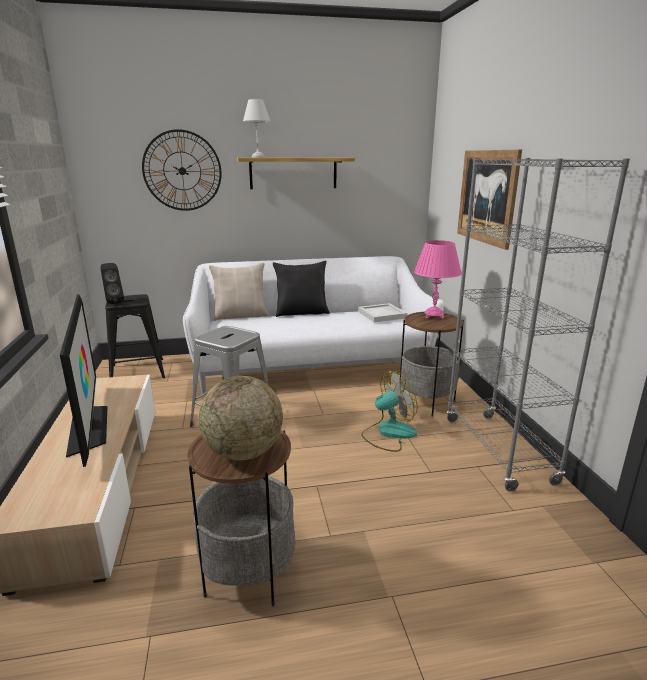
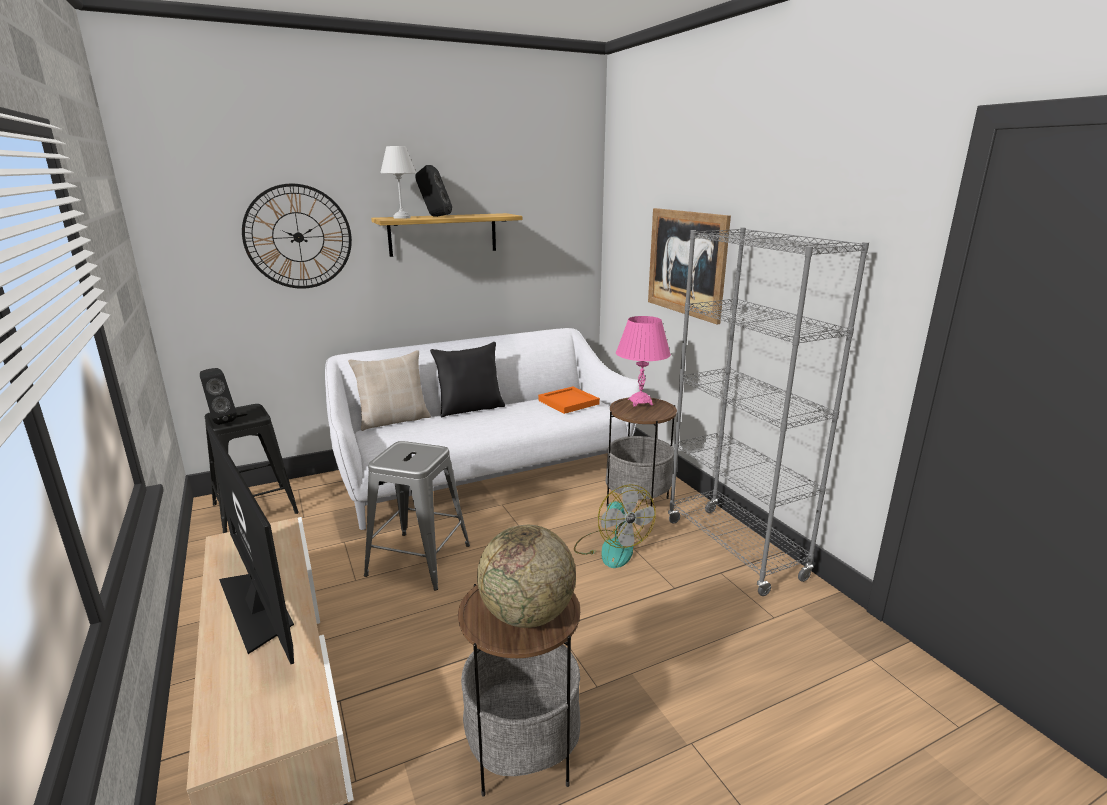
camera: 15 degrees left, 0 degrees up
white tray [358,303,408,322] -> orange tray [538,386,600,414]
fan [361,371,417,452] -> fan turned 105 degrees clockwise [574,484,656,568]
none -> black speaker [415,165,452,217]

